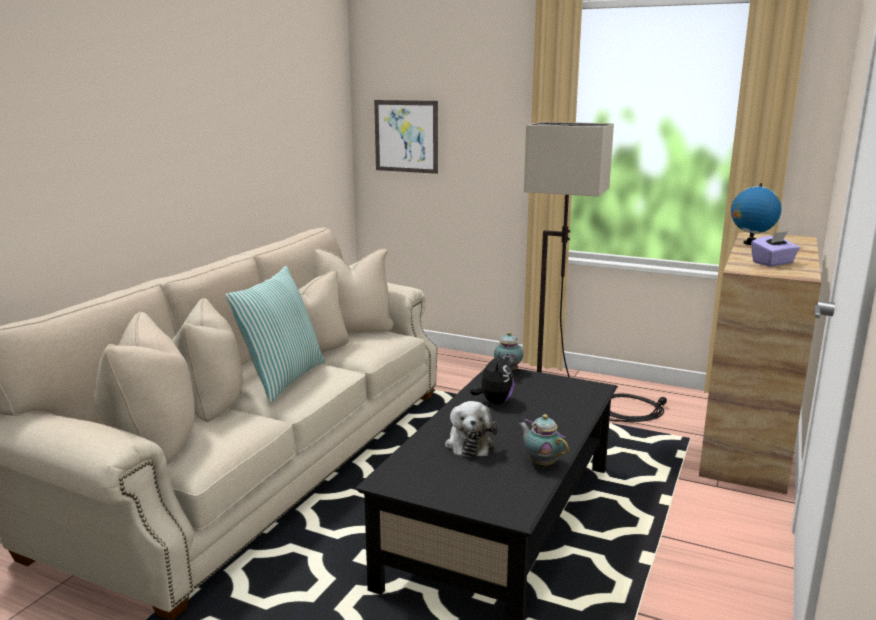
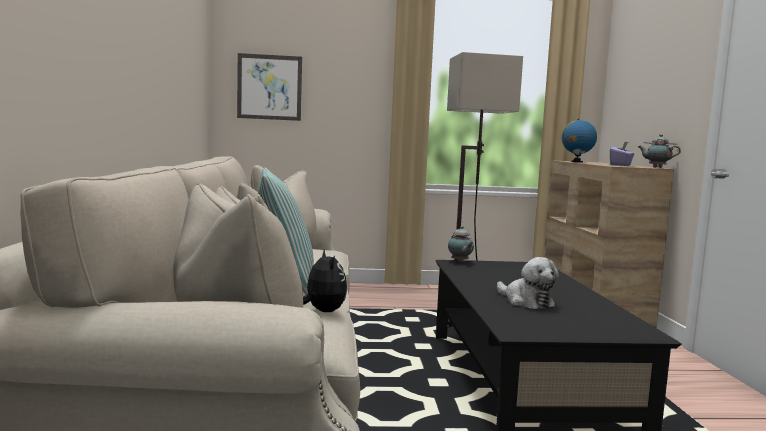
camera: 30 degrees left, 10 degrees down
plush toy [470,350,514,404] -> plush toy moved to [303,249,347,312]
teapot [519,414,569,466] -> teapot moved to [638,134,681,168]

